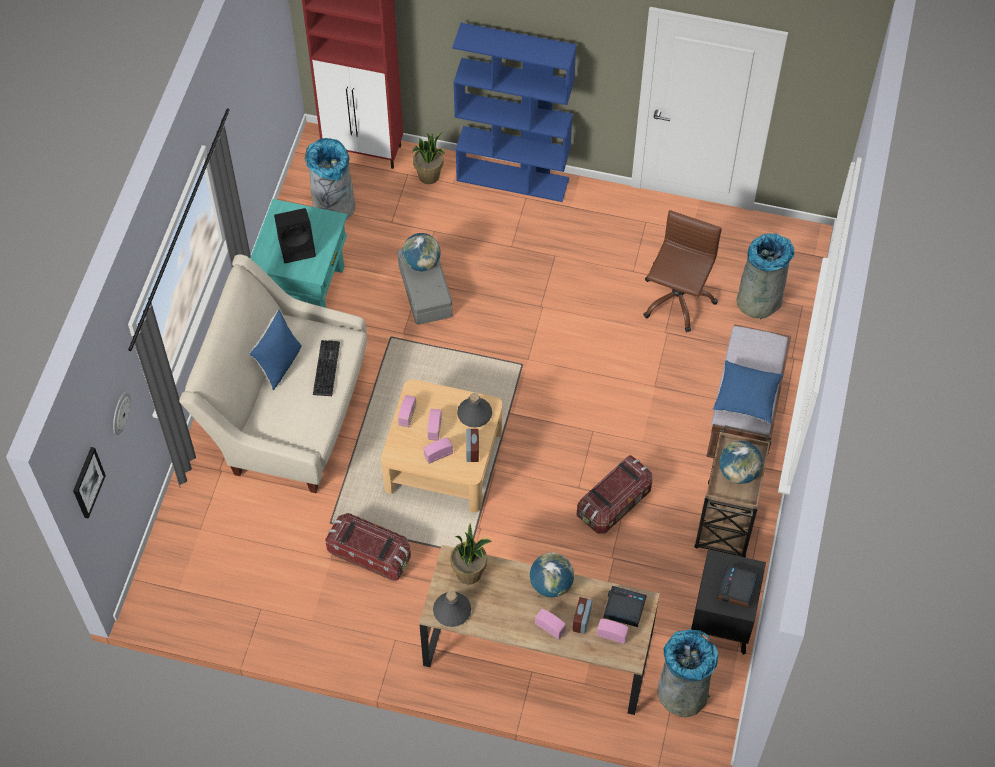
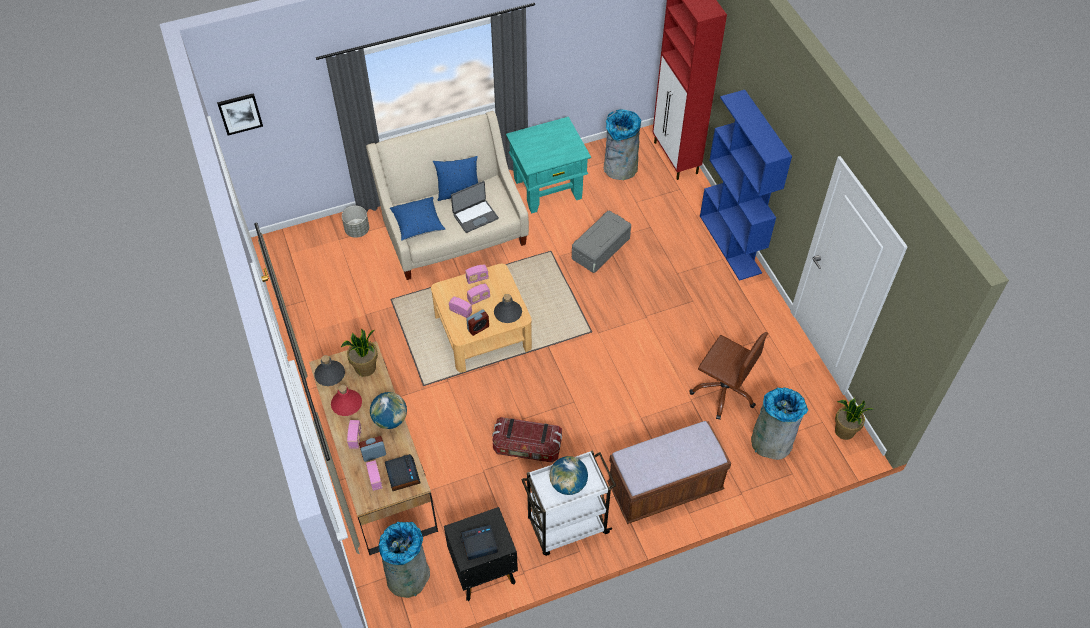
camera: 55 degrees right, 5 degrees down
wall clock [113,391,131,435] -> none
black speaker [274,208,316,263] -> none
keyboard [313,340,340,396] -> laptop [451,181,499,233]
storage box [325,513,411,581] -> none
globe [402,233,441,271] -> none
potted plant [412,132,445,184] -> potted plant moved to [835,398,873,440]
brown office chair [643,210,722,332] -> brown office chair turned 45 degrees clockwise [689,332,768,420]
brown cart [694,425,772,558] -> white cart [521,450,616,556]
blue pillow [713,360,783,424] -> blue pillow moved to [390,197,445,241]
none -> red bottle [331,385,362,416]
none -> grey planter [342,206,369,238]

